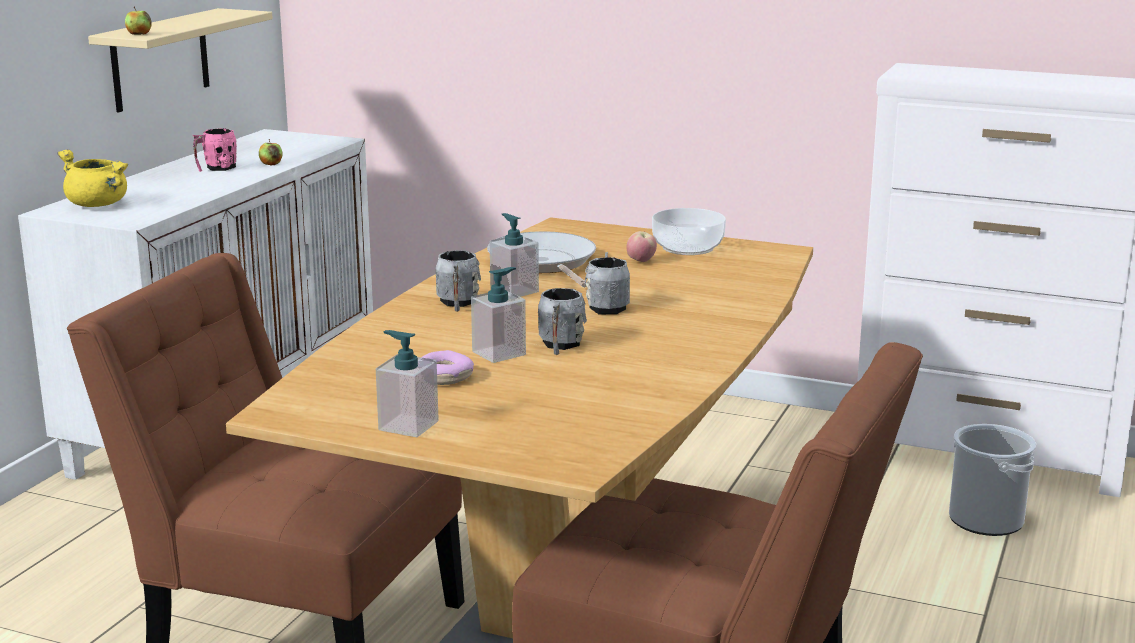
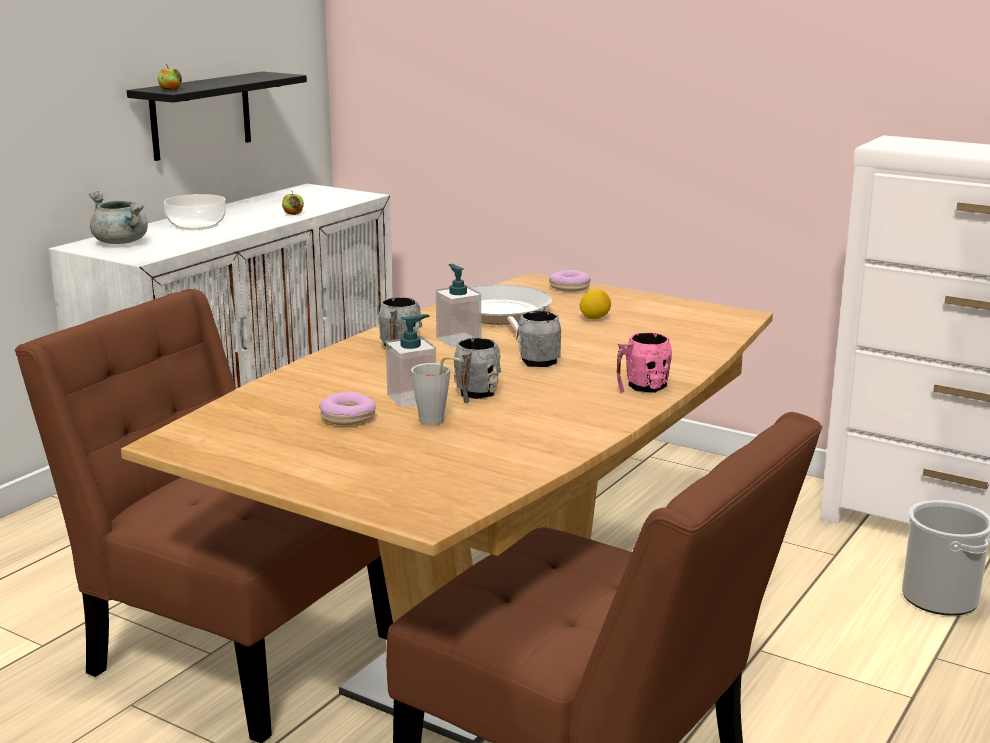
camera: 10 degrees right, 0 degrees up
yellow cooking pot [57,149,128,207] -> grey cooking pot [89,191,148,244]
beige shelf [88,8,273,112] -> black shelf [127,71,307,161]
pink mug [193,128,237,172] -> pink mug moved to [617,332,672,393]
soap dispenser [376,330,439,437] -> none
apple [627,231,657,262] -> lemon [579,289,611,319]
bowl [652,208,726,255] -> bowl moved to [164,194,226,230]
none -> grey cup [411,356,461,425]
none -> donut [549,270,590,292]

